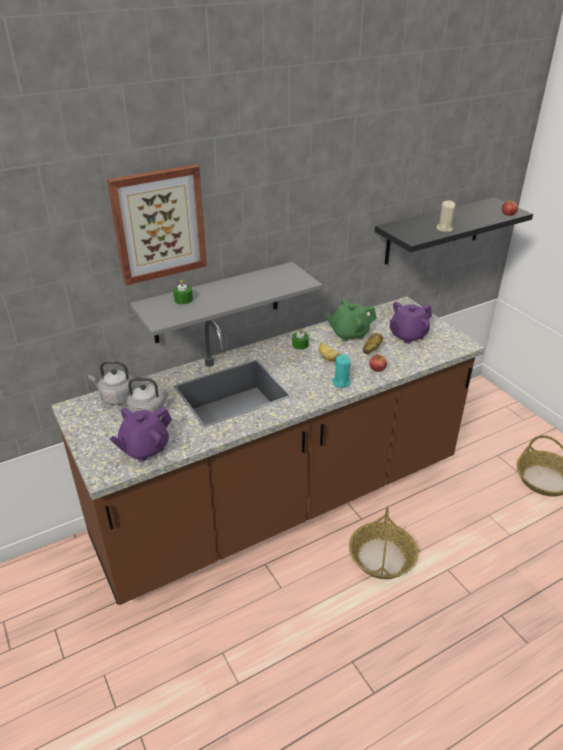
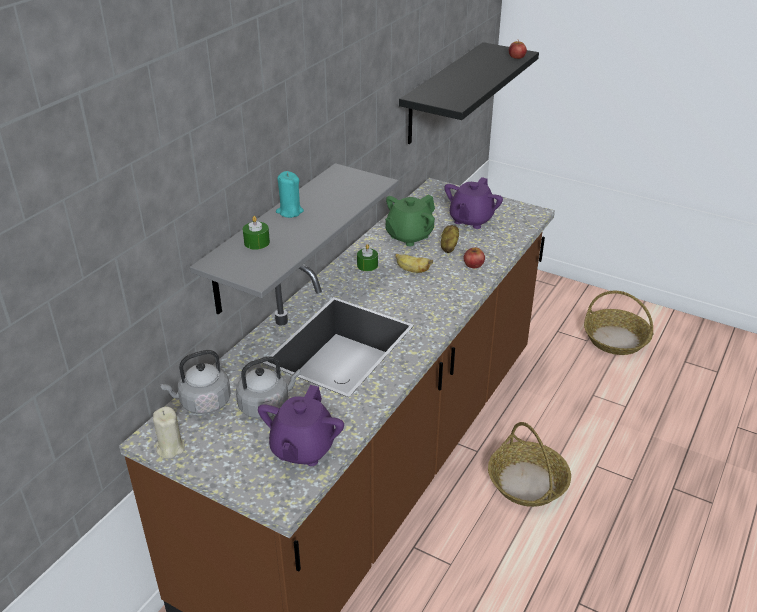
camera: 30 degrees left, 0 degrees up
picture [107,164,207,286] -> none
turquoise candle [332,354,351,388] -> turquoise candle moved to [276,171,304,218]
beige candle [437,201,455,232] -> beige candle moved to [153,407,185,459]

